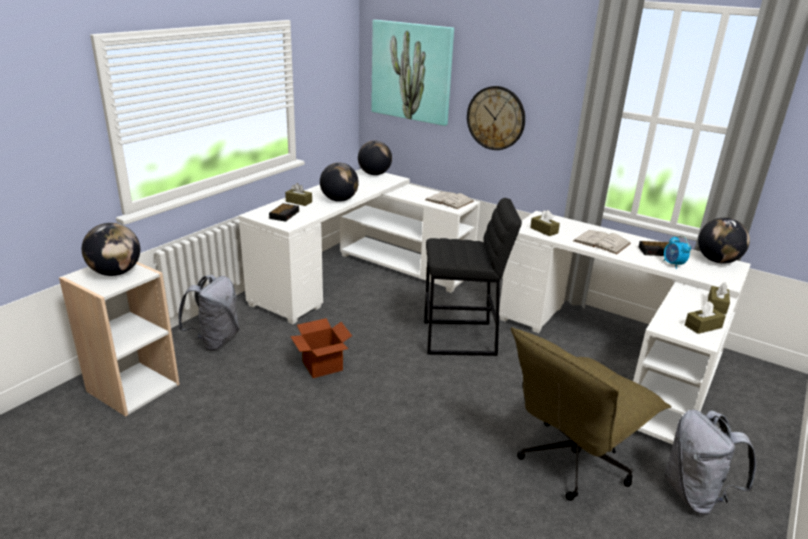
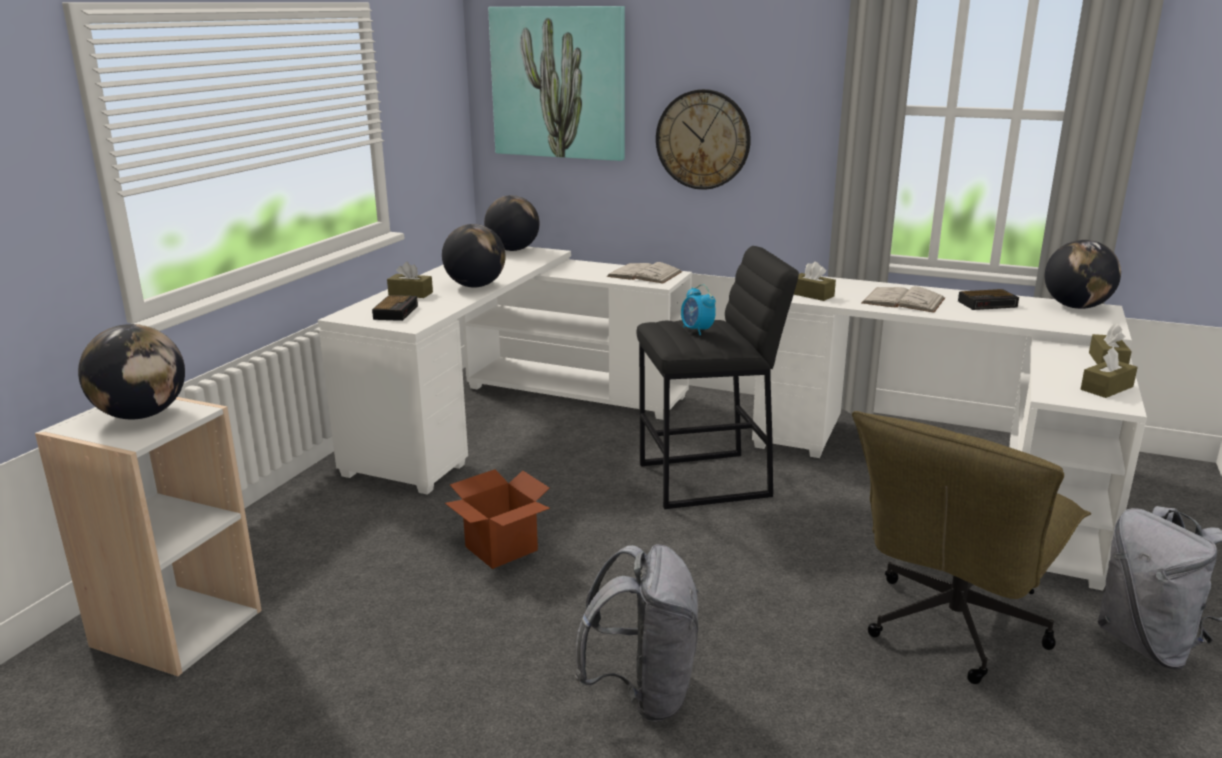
camera: 10 degrees left, 5 degrees down
grey backpack [177,275,239,351] -> grey backpack moved to [575,544,699,722]
alarm clock [663,236,691,269] -> alarm clock moved to [681,284,716,335]

